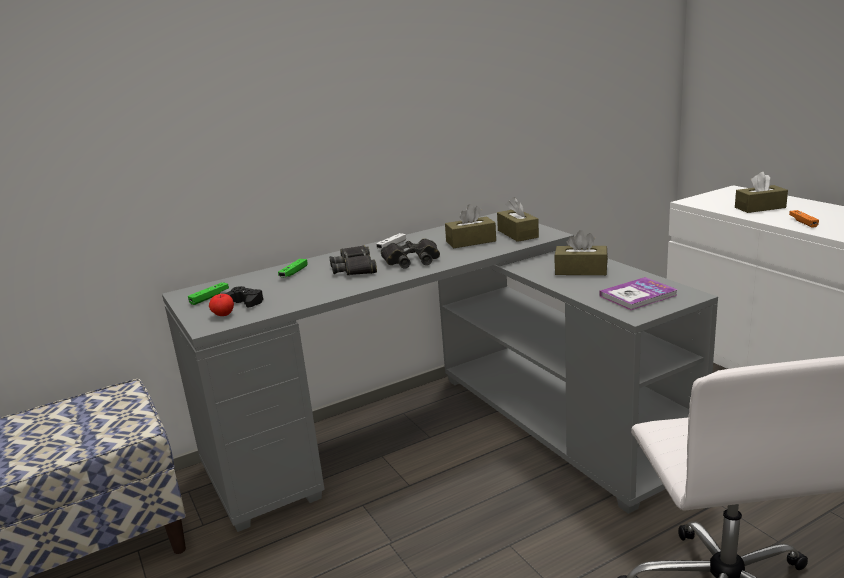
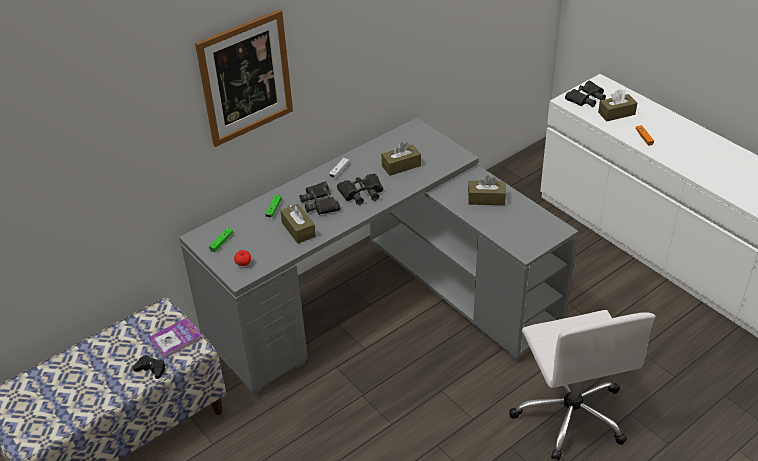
camera: 10 degrees left, 20 degrees up
black game controller [225,286,264,307] -> black game controller moved to [133,355,165,379]
brown tissue box [497,197,539,242] -> brown tissue box moved to [280,204,316,244]
book [600,277,678,310] -> book moved to [149,318,203,358]
none -> picture [195,9,293,147]
none -> black binoculars [565,81,606,107]

